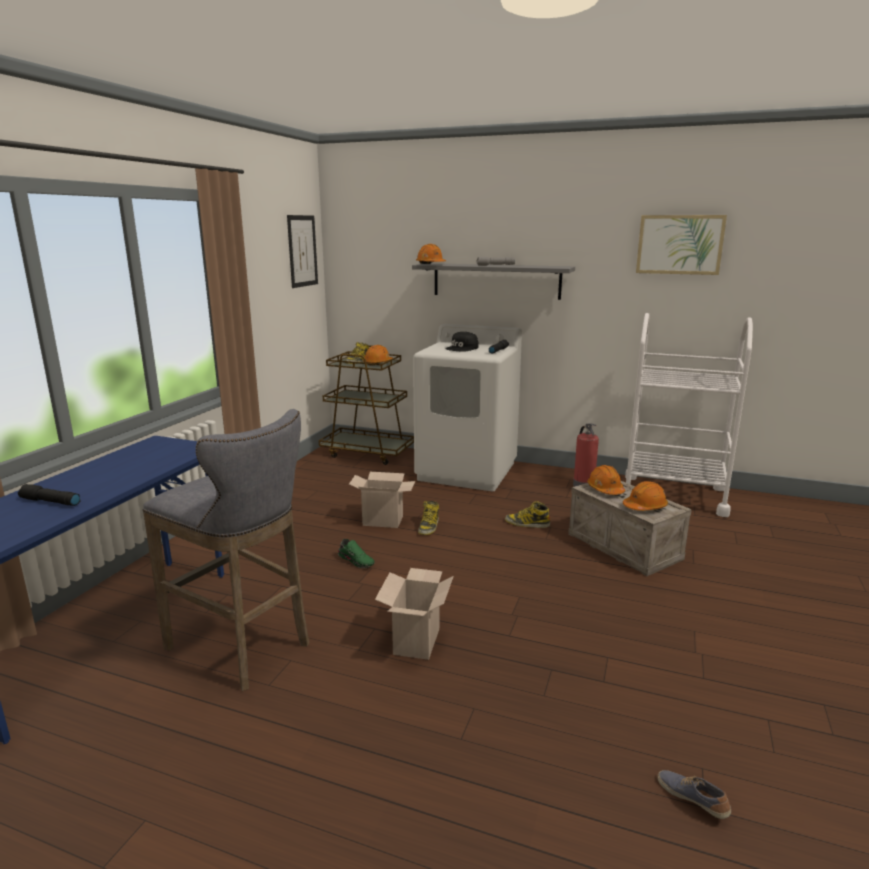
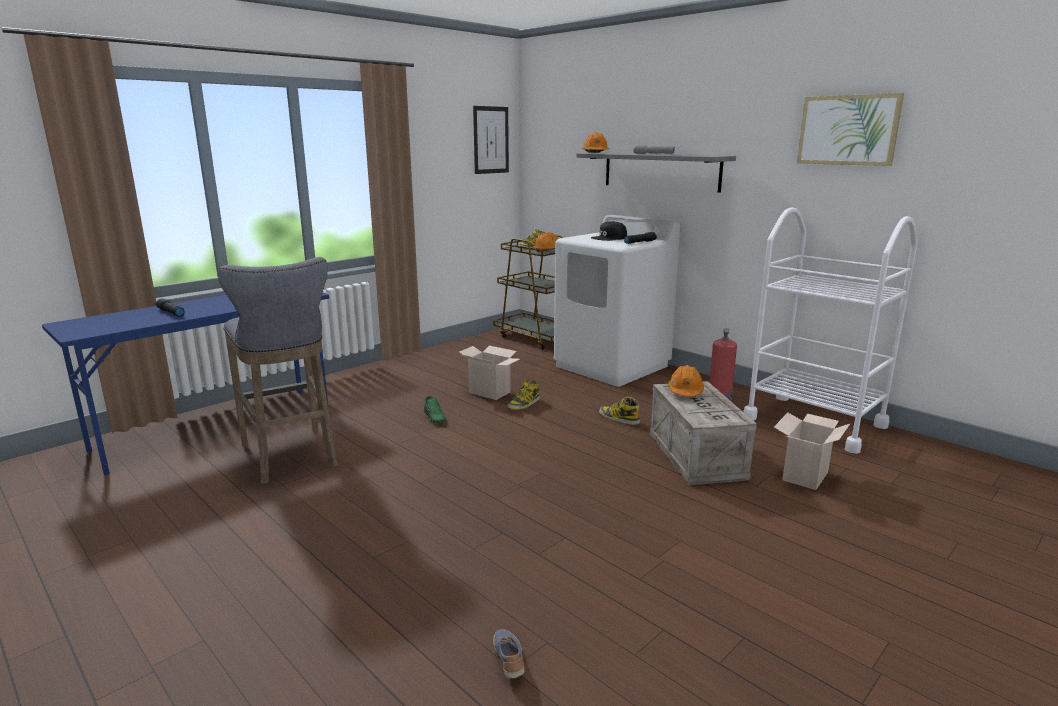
camera: 25 degrees right, 0 degrees up
cardboard box [375,568,454,660] -> cardboard box moved to [774,413,850,490]
orange hard hat [623,481,668,511] -> none

